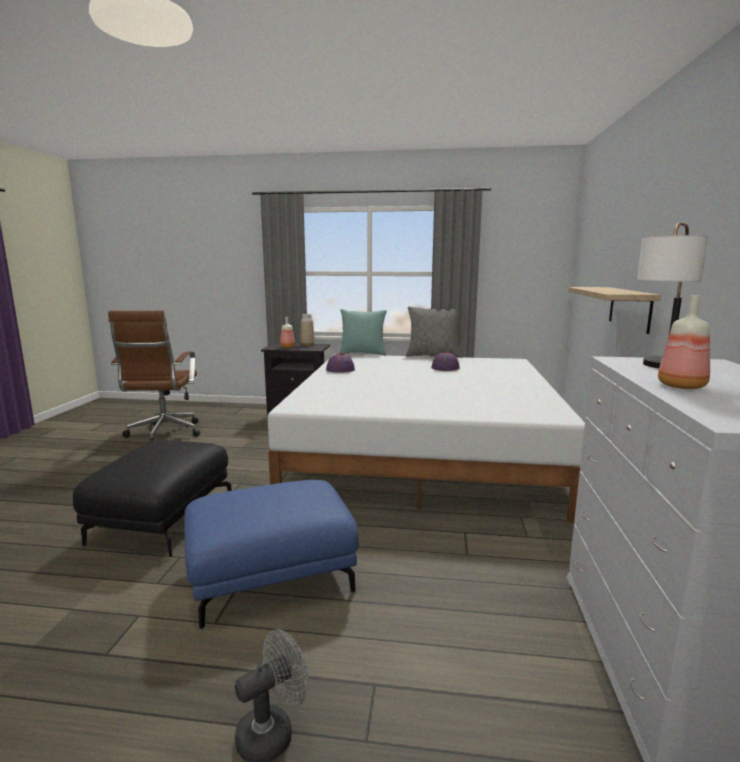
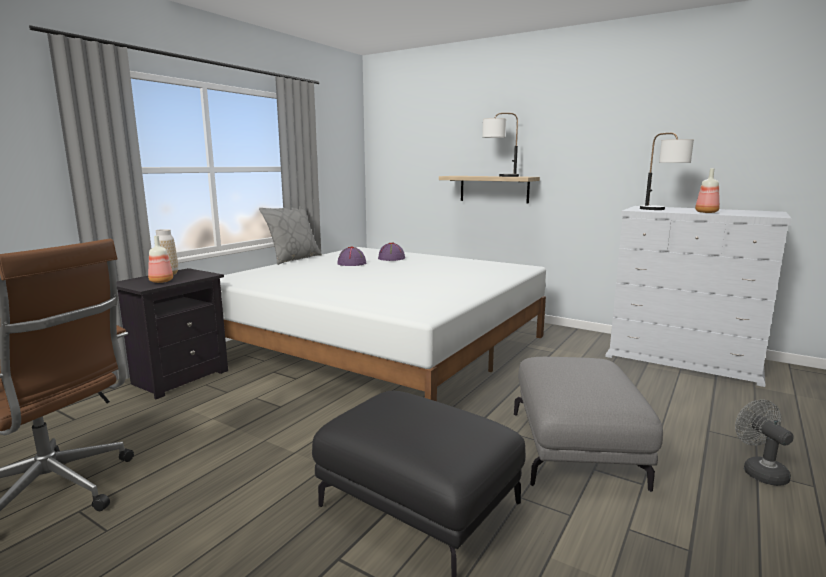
camera: 65 degrees left, 0 degrees up
blue ottoman [184,480,359,629] -> grey ottoman [514,357,663,492]
purple hat [326,353,355,373] -> purple hat moved to [378,242,405,261]
turquoise pillow [340,309,387,355] -> none
none -> table lamp [482,113,519,177]

